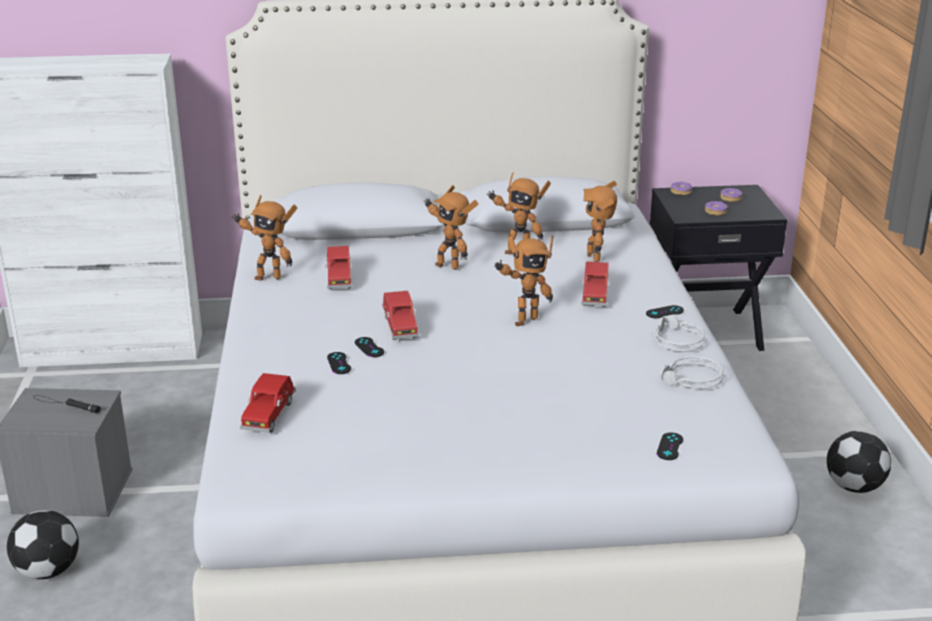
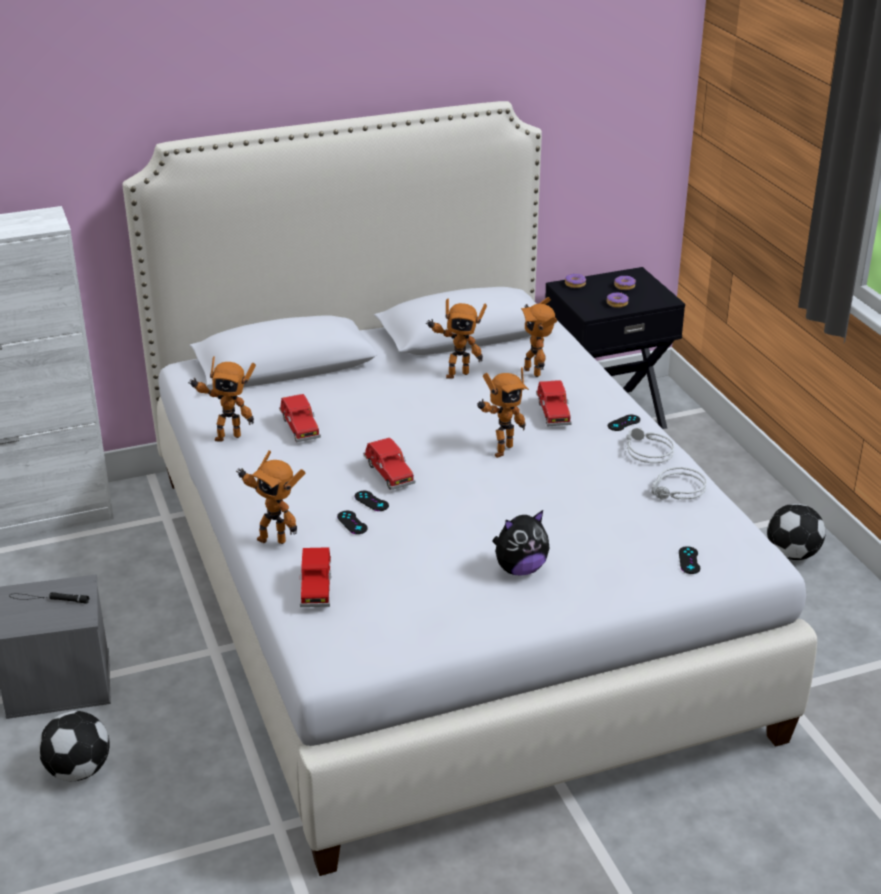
camera: 15 degrees left, 5 degrees up
toy robot [424,185,479,270] -> toy robot moved to [236,450,306,544]
none -> plush toy [492,510,550,576]

